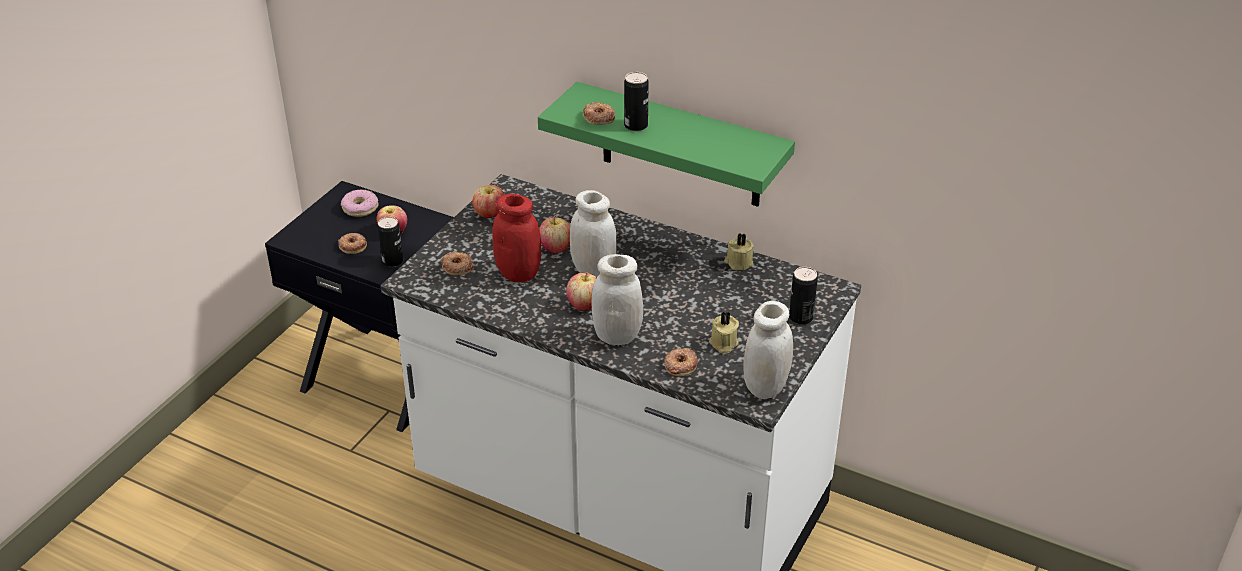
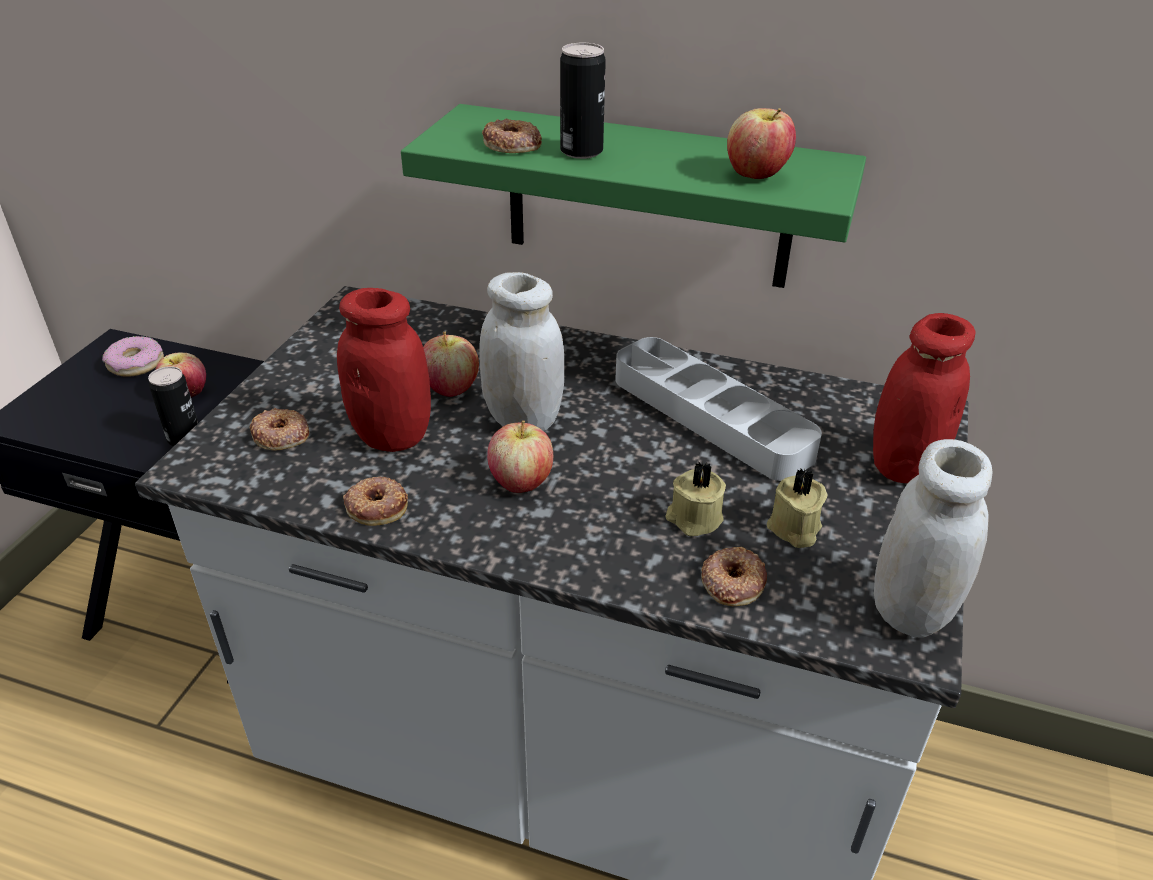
camera: 10 degrees left, 0 degrees up
donut [338,233,367,254] -> donut moved to [343,477,408,526]
apple [472,185,505,218] -> apple moved to [727,108,796,179]
white jar [592,254,643,345] -> none
beige candle [724,233,754,270] -> beige candle moved to [665,462,726,536]
can [789,267,818,324] -> red jar [873,313,976,483]
none -> grey tray [615,337,822,481]

